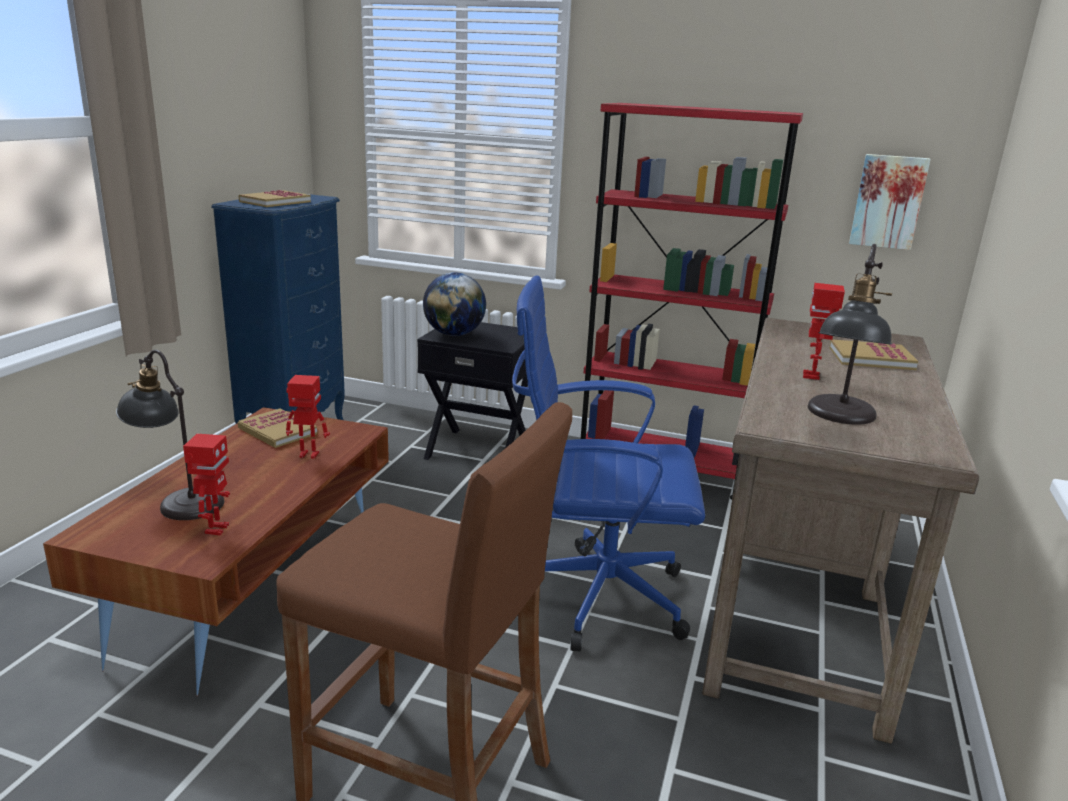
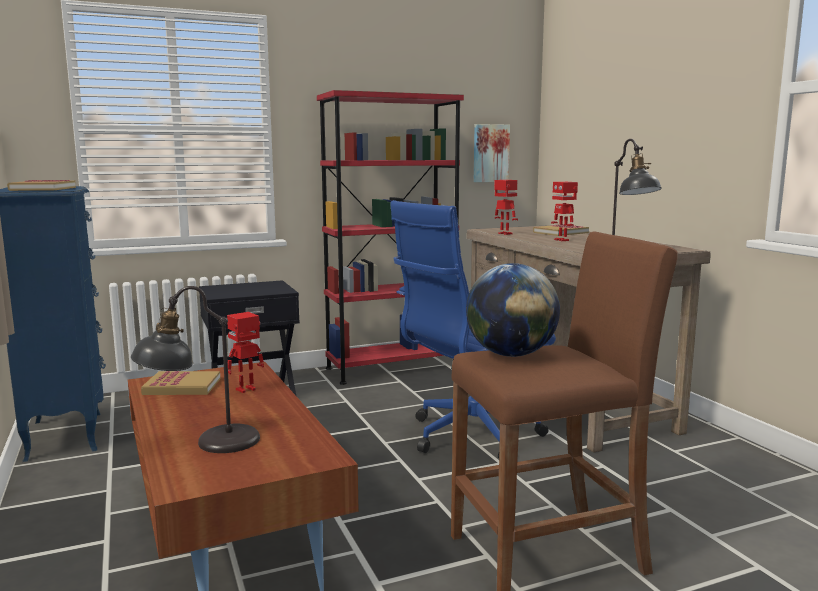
camera: 40 degrees left, 10 degrees down
toy robot [183,434,230,536] -> toy robot moved to [494,180,518,235]
globe [423,272,486,336] -> globe moved to [466,263,560,357]

